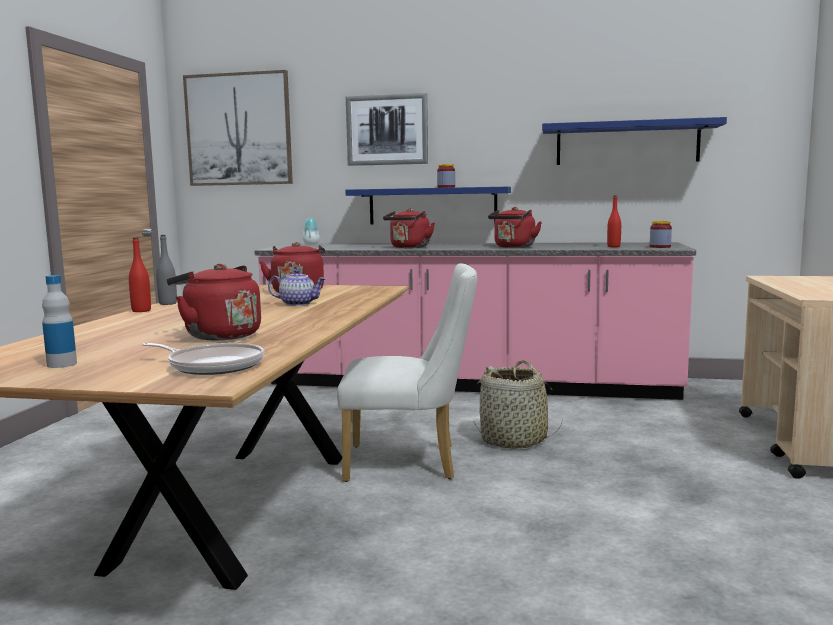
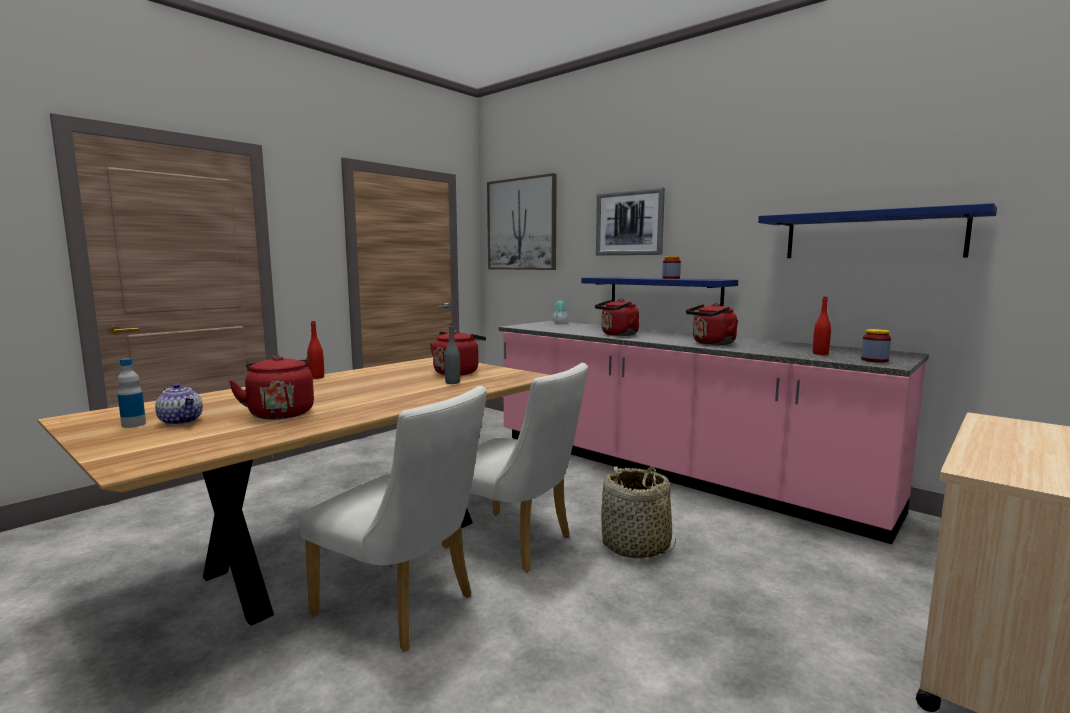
camera: 30 degrees right, 0 degrees up
frying pan [142,343,264,375] -> none
grey bottle [156,235,177,305] -> grey bottle moved to [444,324,460,384]
teapot [268,269,326,306] -> teapot moved to [155,383,203,425]
none -> white chair [299,386,487,652]

